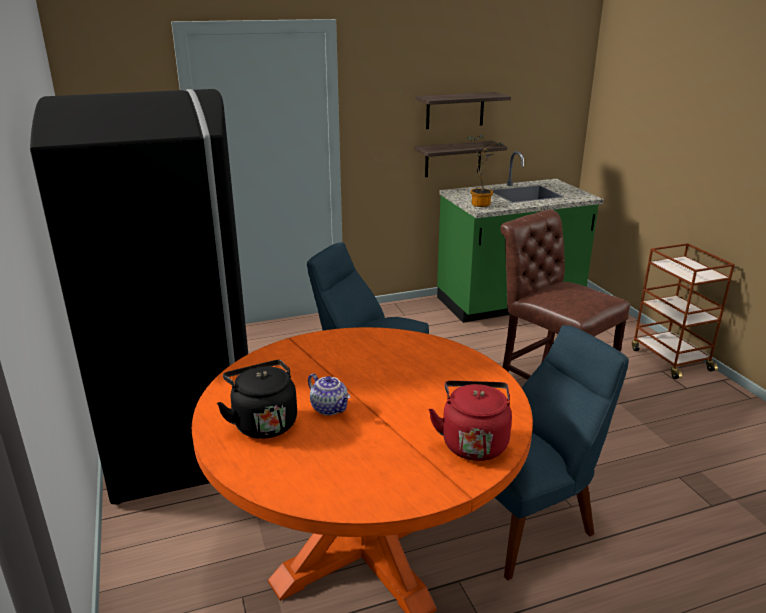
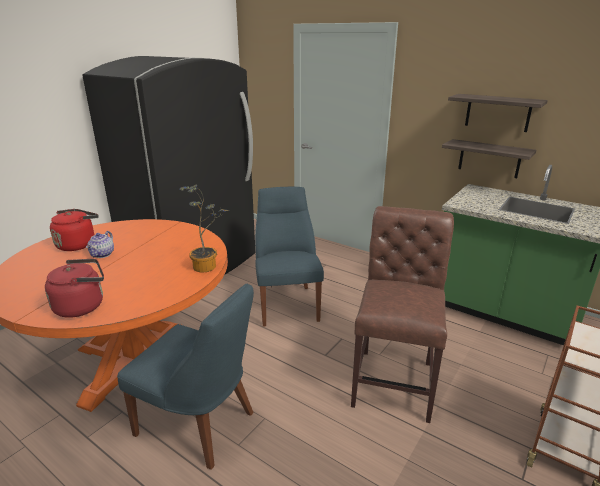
camera: 55 degrees right, 0 degrees up
black kettle [217,360,297,439] -> red kettle [50,209,98,251]
potted plant [466,135,504,207] -> potted plant moved to [179,184,229,273]

